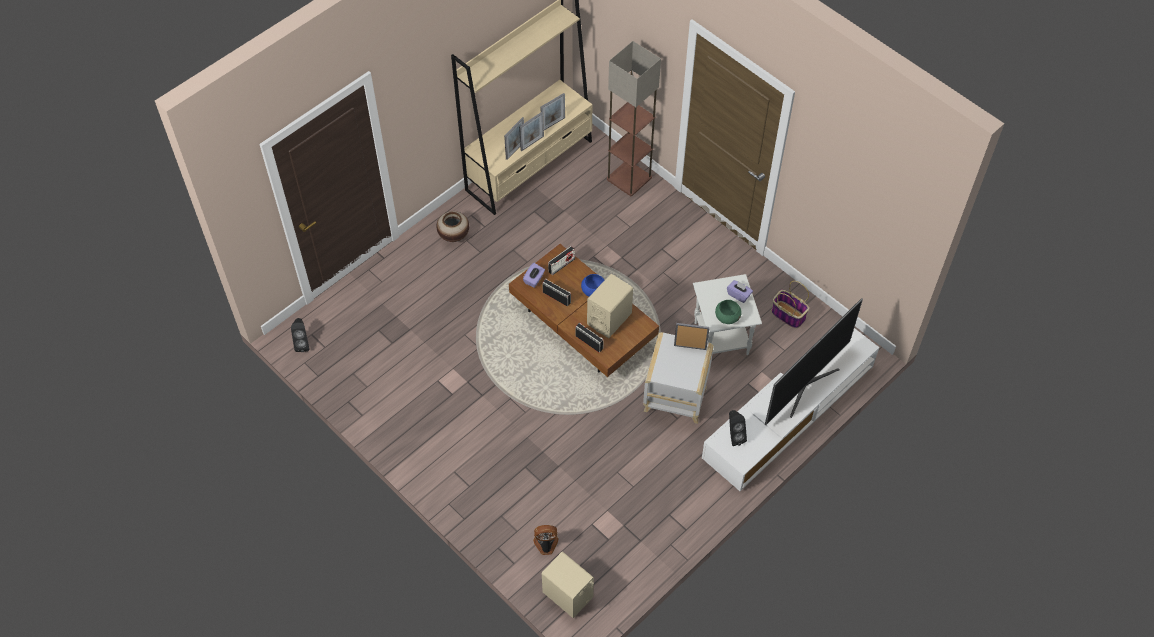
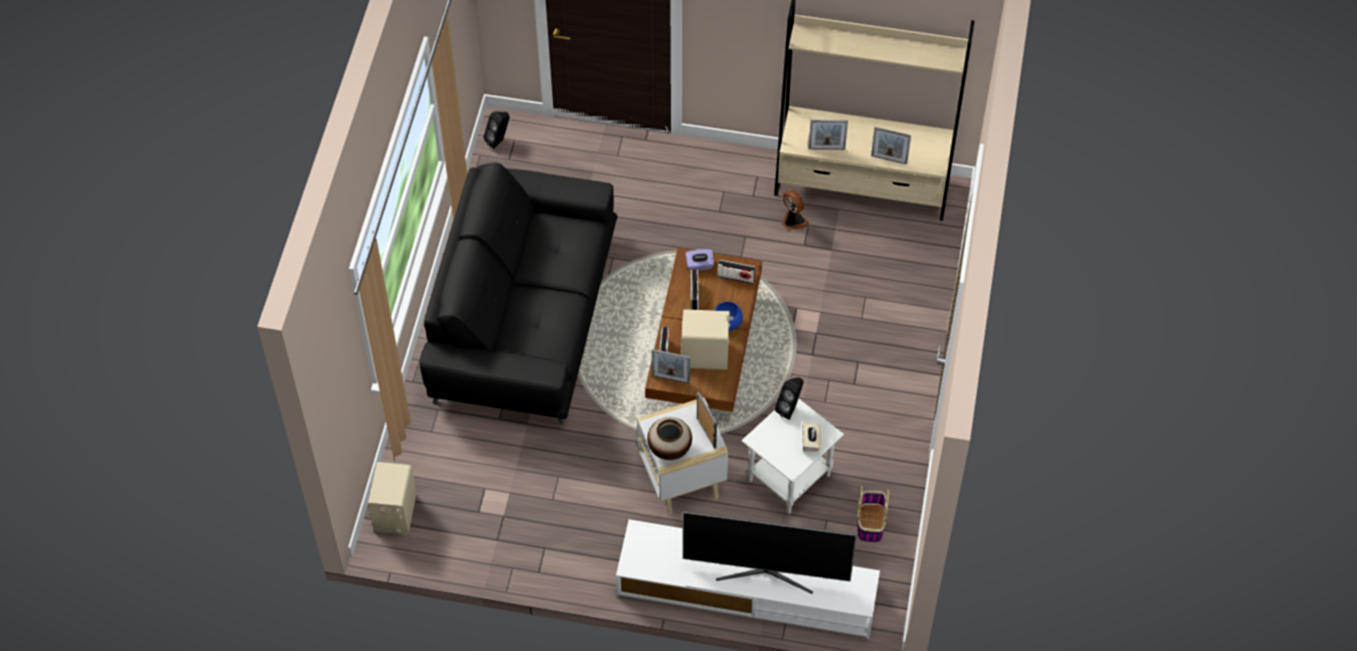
camera: 55 degrees right, 0 degrees up
vase [436,211,469,242] -> vase moved to [647,417,692,460]
picture frame [519,112,544,151] -> picture frame moved to [652,349,690,383]
fan [533,525,558,555] -> fan moved to [782,189,809,230]
floor lamp [607,41,661,196] -> none
green bowl [715,300,742,324] -> none
purple tissue box [727,280,753,303] -> beige tissue box [802,422,821,452]
black speaker [729,410,747,446] -> black speaker moved to [775,377,804,420]
none -> black sofa [420,163,618,424]

